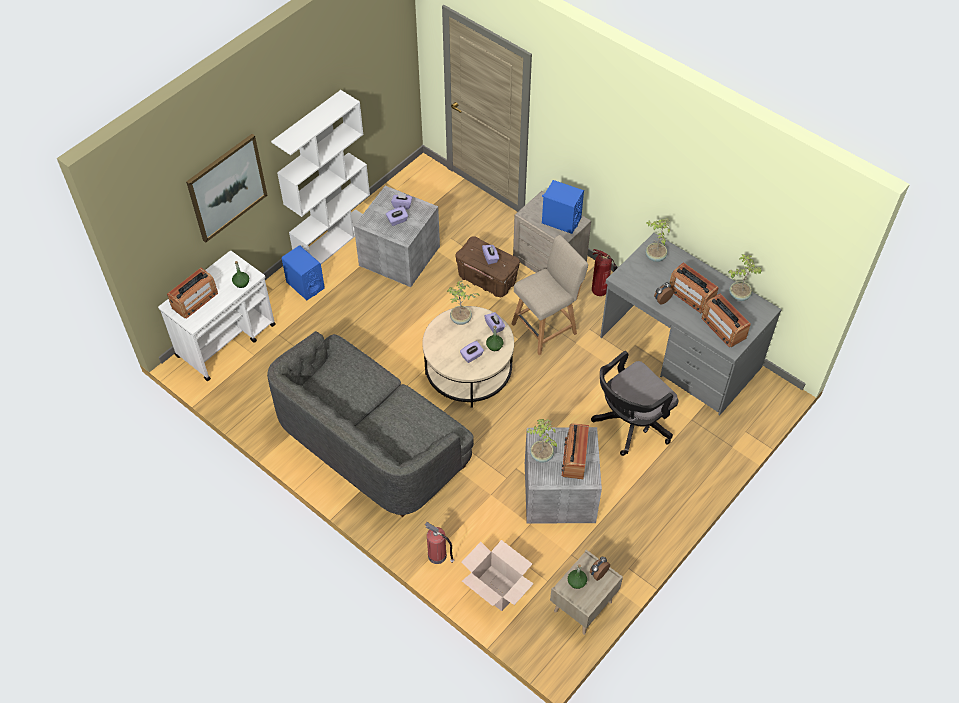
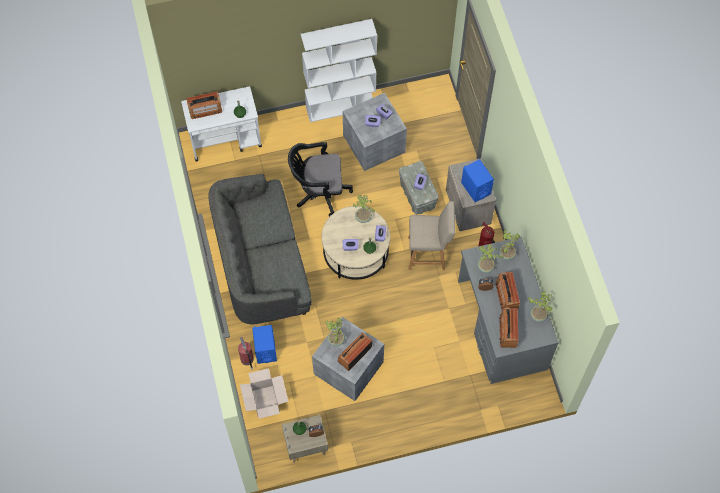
camera: 35 degrees right, 10 degrees up
picture [186,134,268,243] -> none
blue speaker [282,245,325,300] -> blue speaker moved to [252,325,277,364]
brown storage box [455,236,520,297] -> grey storage box [399,161,439,214]
black office chair [591,351,678,456] -> black office chair moved to [288,142,353,217]
none -> potted plant [478,244,503,273]

